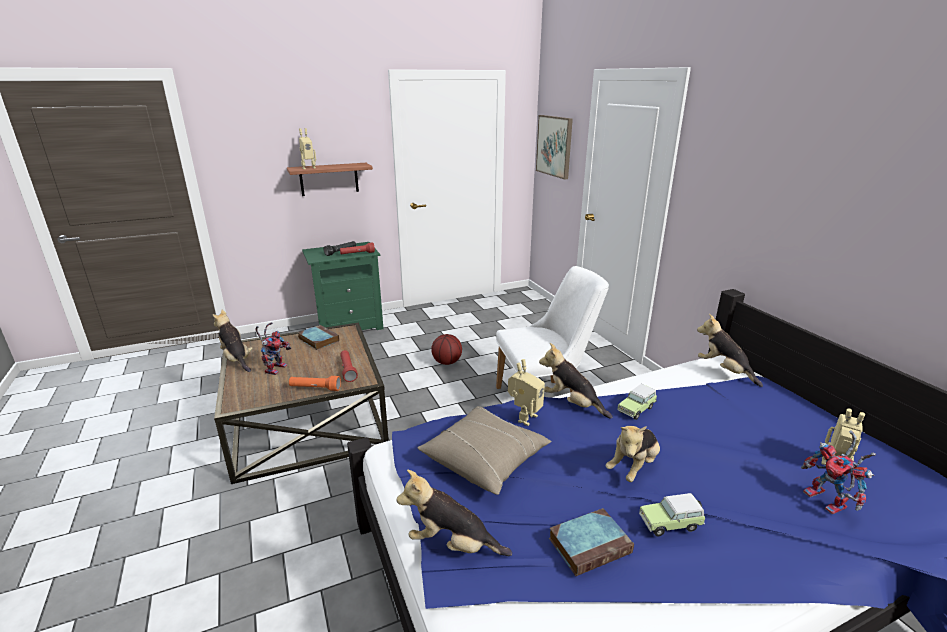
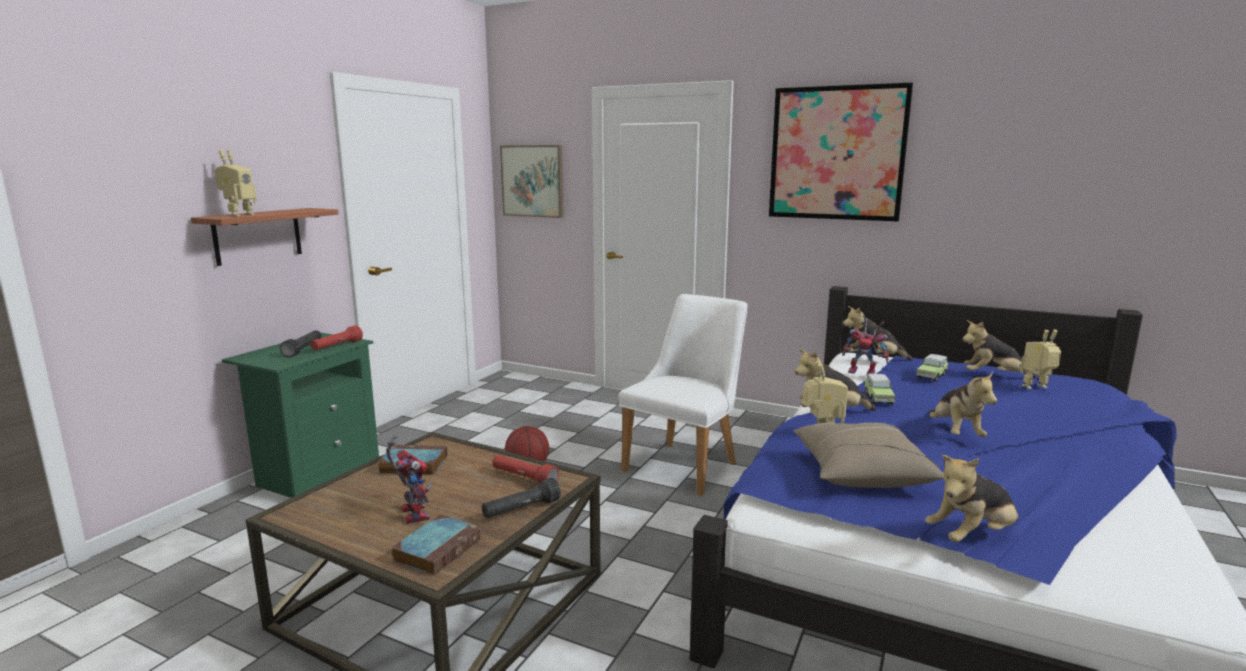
camera: 40 degrees left, 10 degrees down
plush toy [212,310,253,372] -> plush toy moved to [962,320,1037,378]
orange flashlight [289,376,341,391] -> black flashlight [482,478,561,518]
book [549,508,634,576] -> book moved to [391,514,481,576]
toy car [639,493,705,536] -> toy car moved to [917,354,948,382]
toy robot [801,430,876,514] -> toy robot moved to [842,315,889,376]
none -> picture [769,82,913,222]

